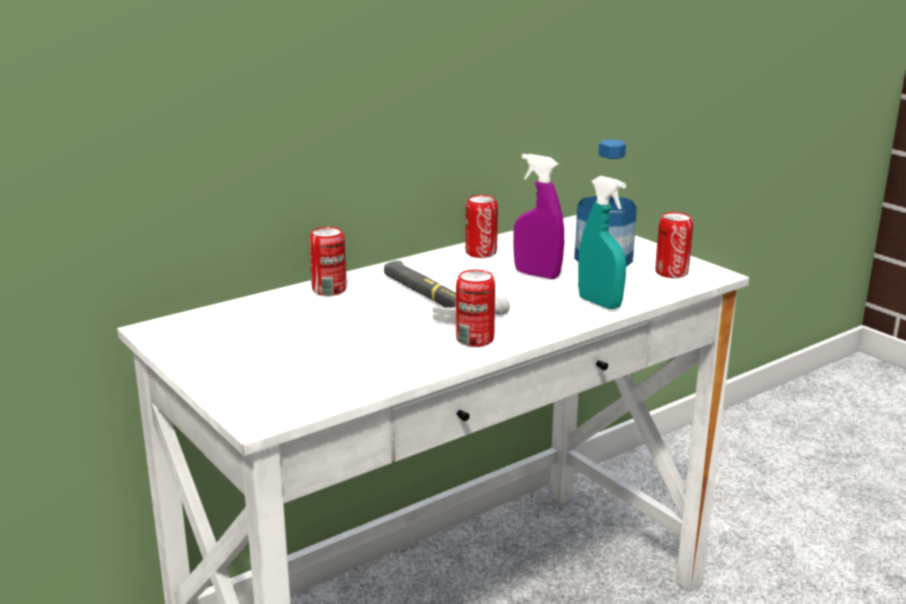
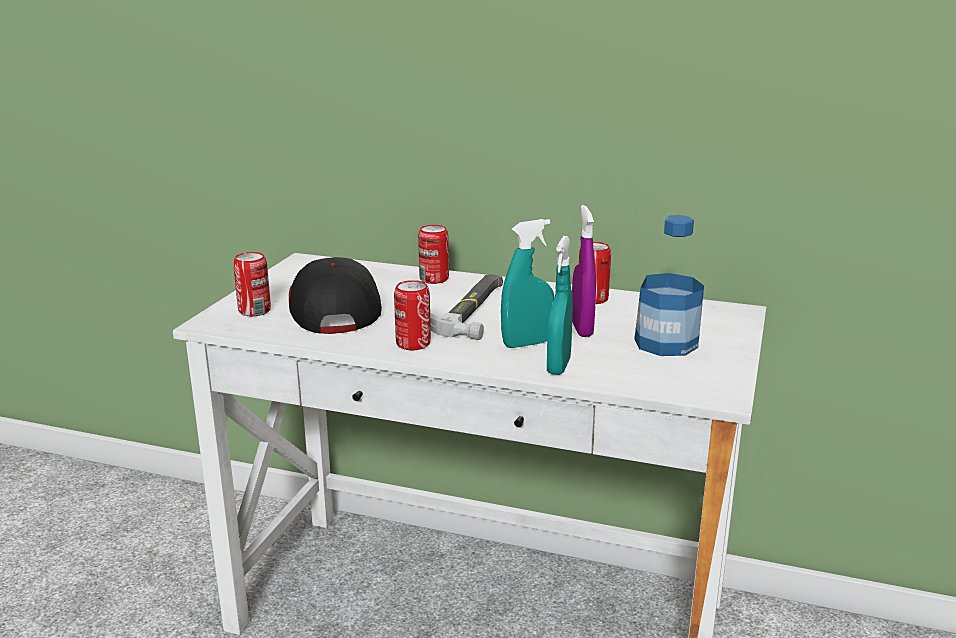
camera: 55 degrees right, 0 degrees up
can [655,212,693,278] -> can moved to [233,252,271,316]
none -> cap [289,257,382,334]
none -> turquoise spray bottle [501,219,554,348]

